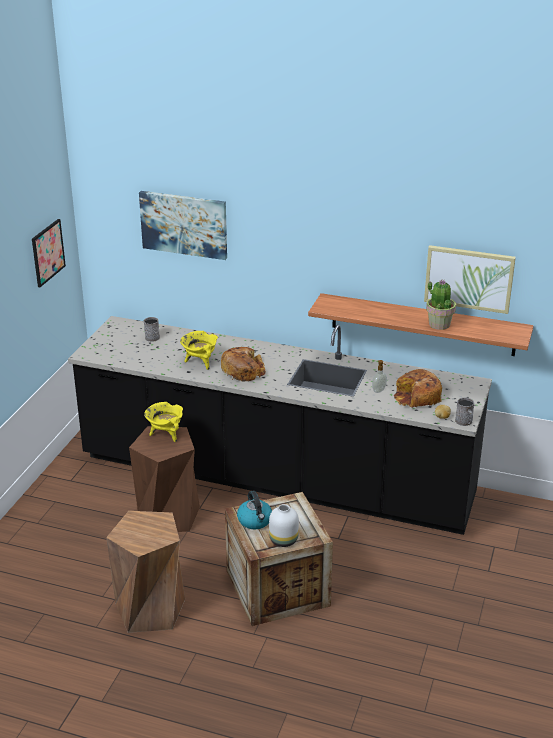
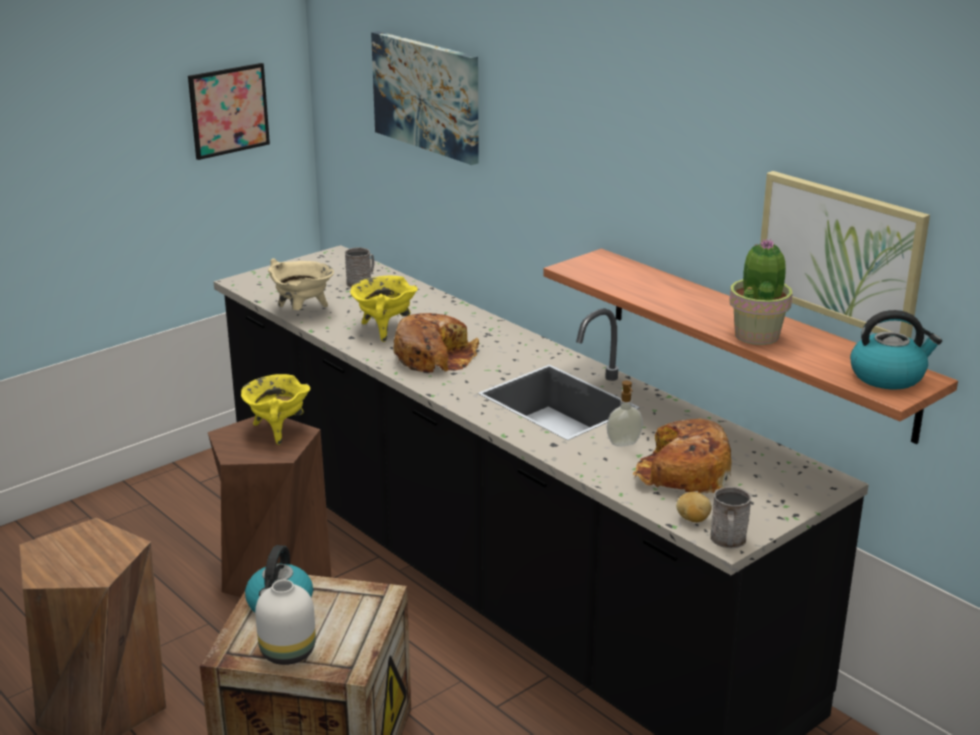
camera: 30 degrees right, 5 degrees down
none -> beige cooking pot [268,258,334,310]
none -> kettle [850,310,942,390]

